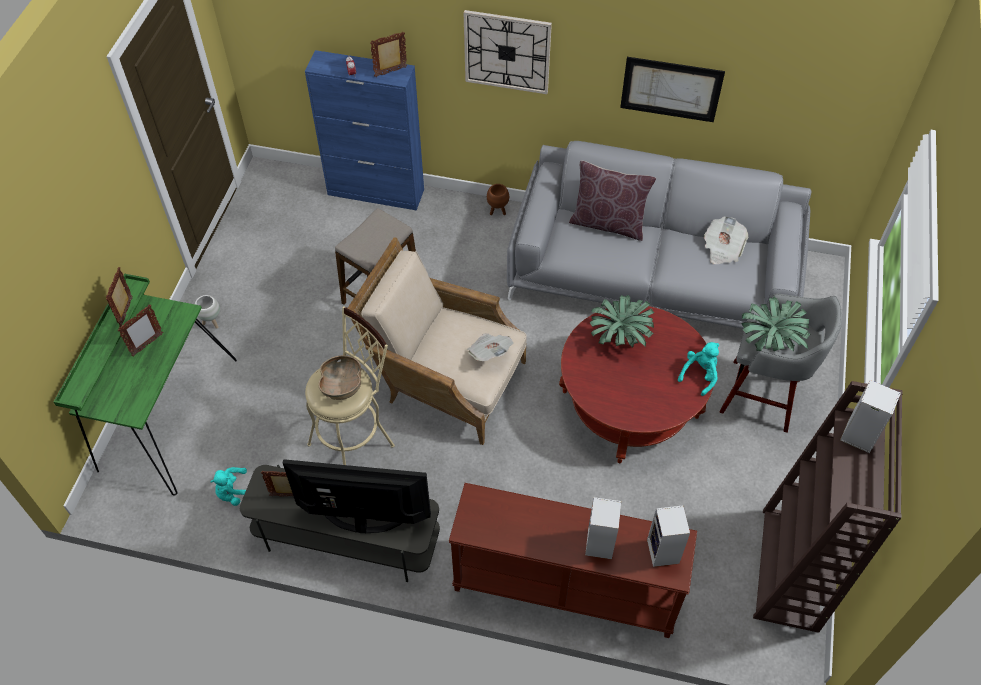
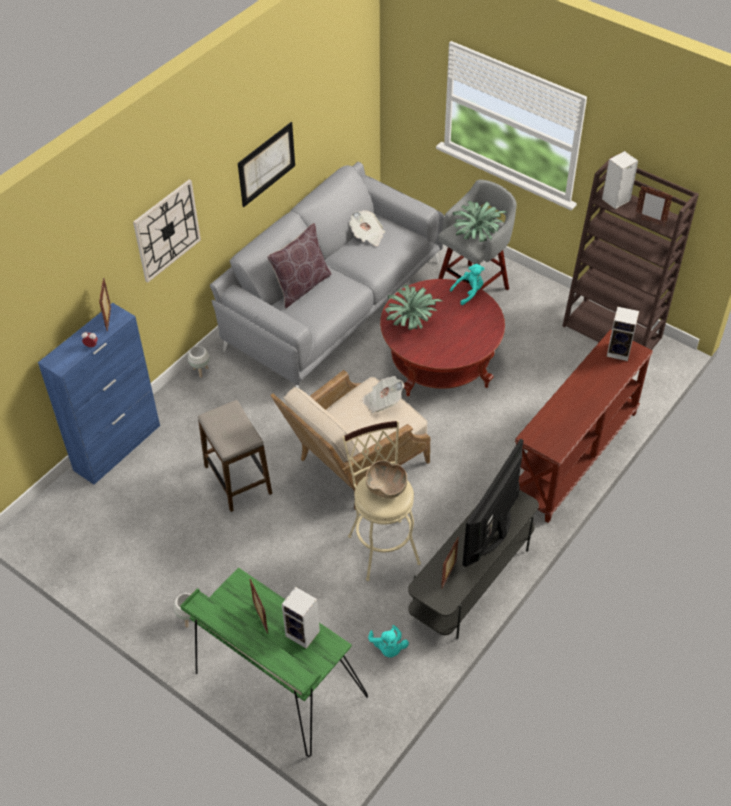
camera: 65 degrees left, 5 degrees down
picture frame [106,267,132,327] -> picture frame moved to [635,185,673,227]
brown planter [487,184,509,215] -> white planter [188,346,209,378]
speaker [585,497,621,559] -> speaker moved to [282,587,320,649]
turquoise plush toy [678,342,719,396] -> turquoise plush toy turned 90 degrees clockwise [450,264,484,305]

